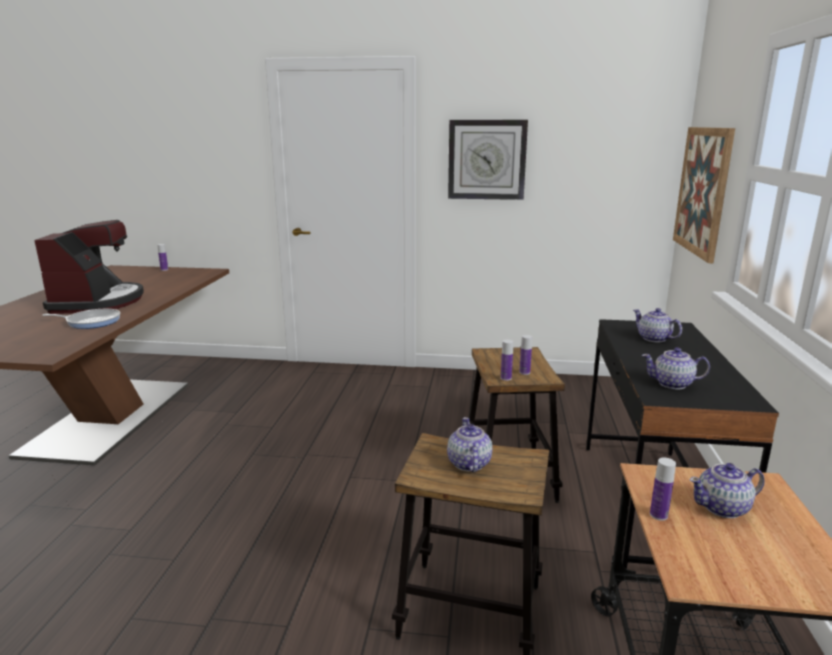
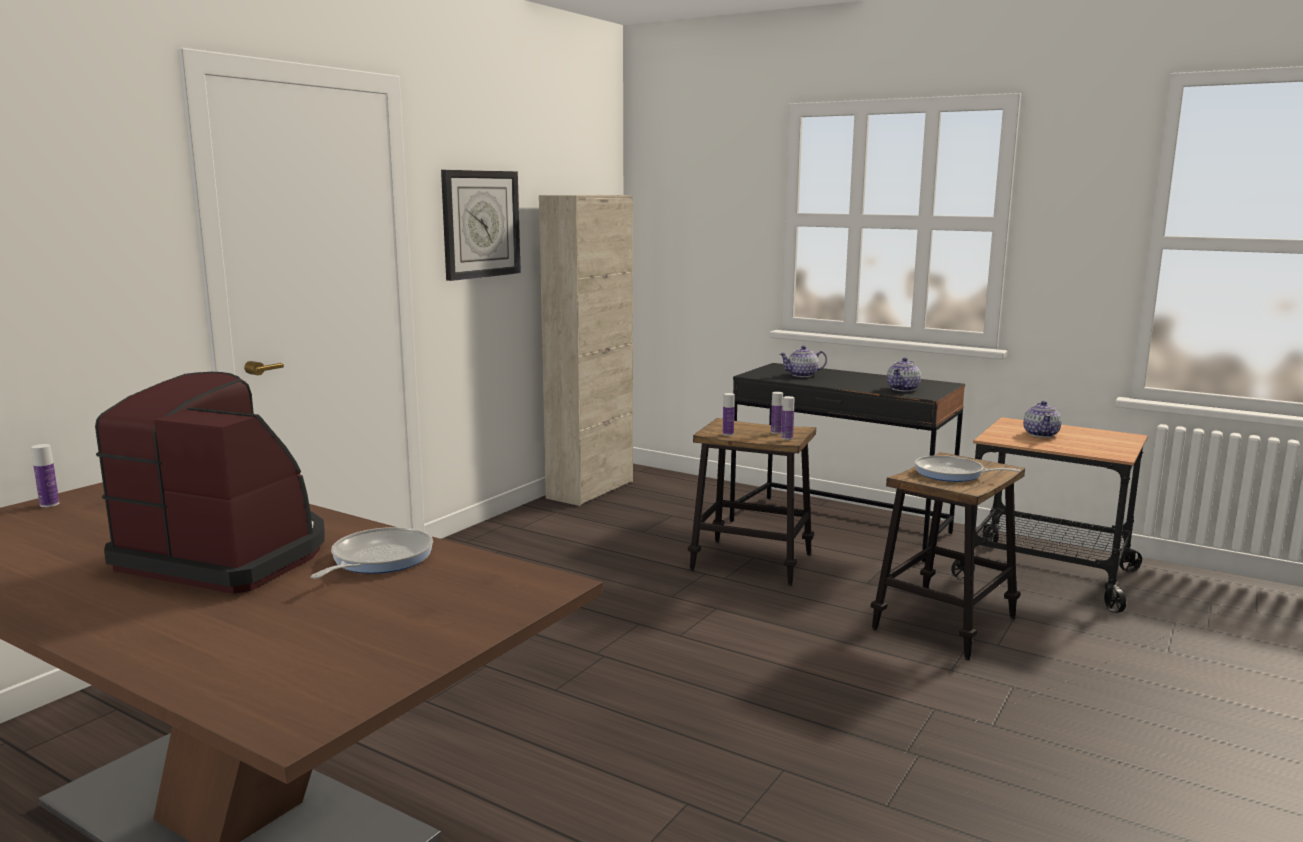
camera: 65 degrees left, 5 degrees down
teapot [447,417,492,472] -> frying pan [915,455,1021,482]
bottle [650,457,676,521] -> bottle moved to [723,393,735,436]
picture [673,127,735,263] -> none
none -> beige cabinet [539,195,633,506]

